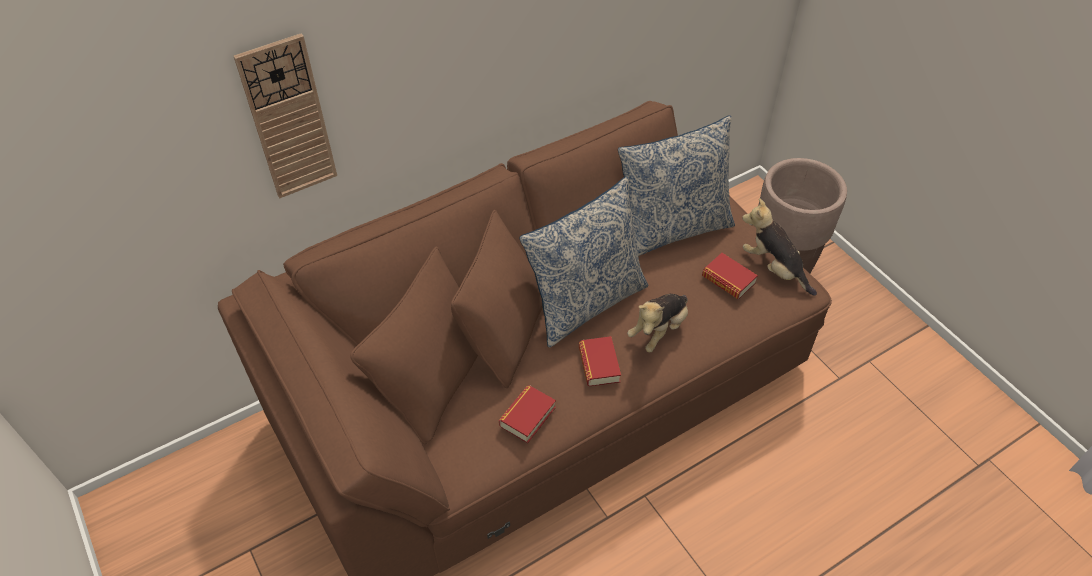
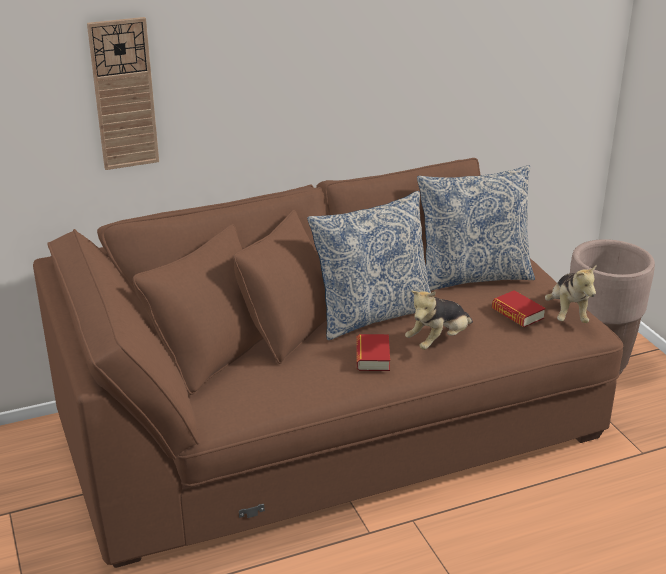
camera: 10 degrees right, 20 degrees down
book [499,385,556,443] -> none
plush toy [742,198,817,296] -> plush toy turned 150 degrees counterclockwise [545,264,597,323]

